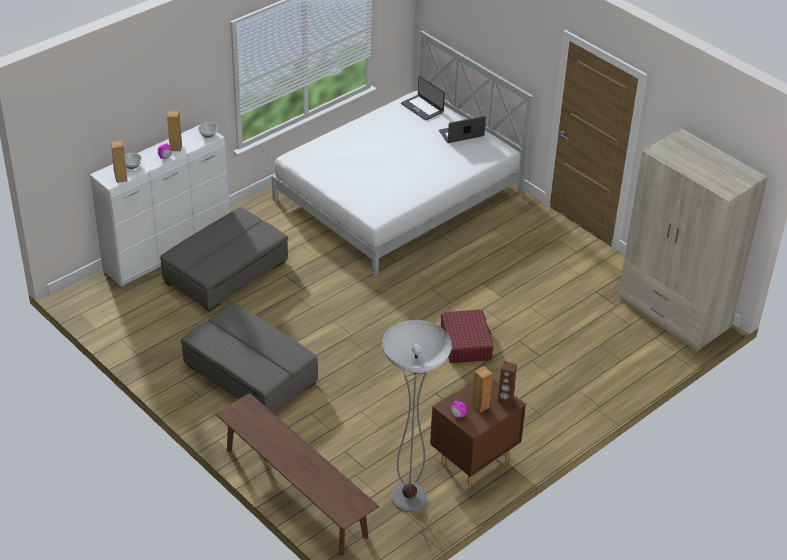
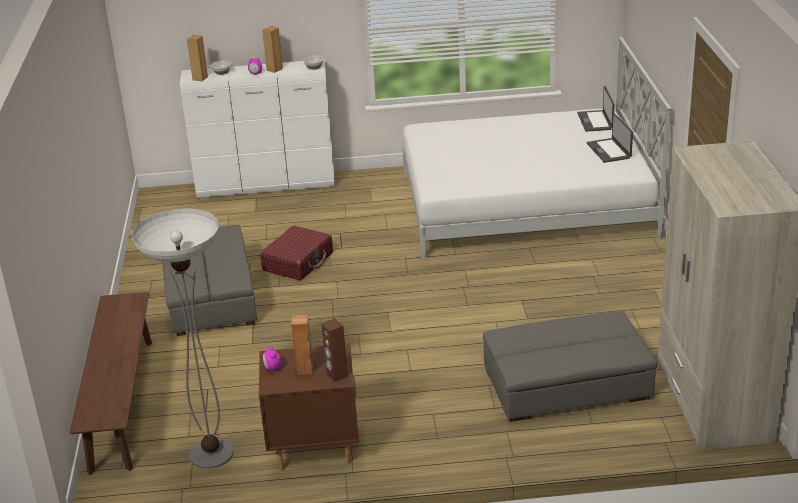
camera: 40 degrees right, 10 degrees down
grey ottoman [160,207,288,311] -> grey ottoman moved to [483,311,657,422]
laptop [439,116,486,143] -> laptop turned 120 degrees counterclockwise [587,113,633,163]
red suitcase [441,309,494,363] -> red suitcase moved to [260,226,333,280]

